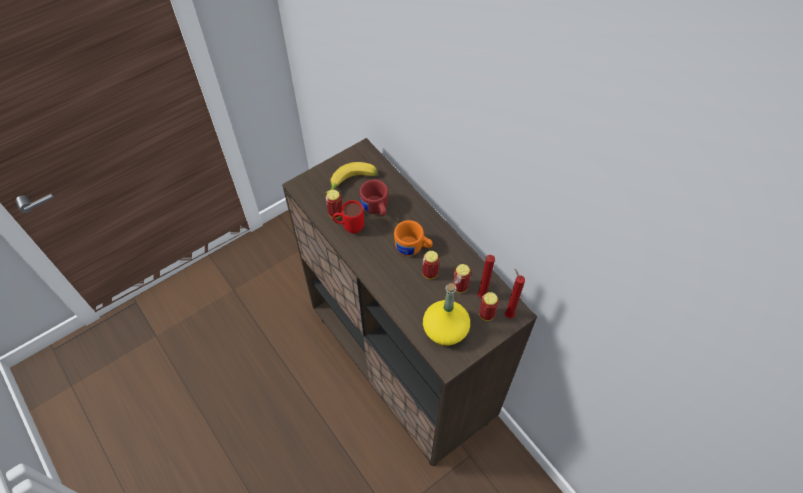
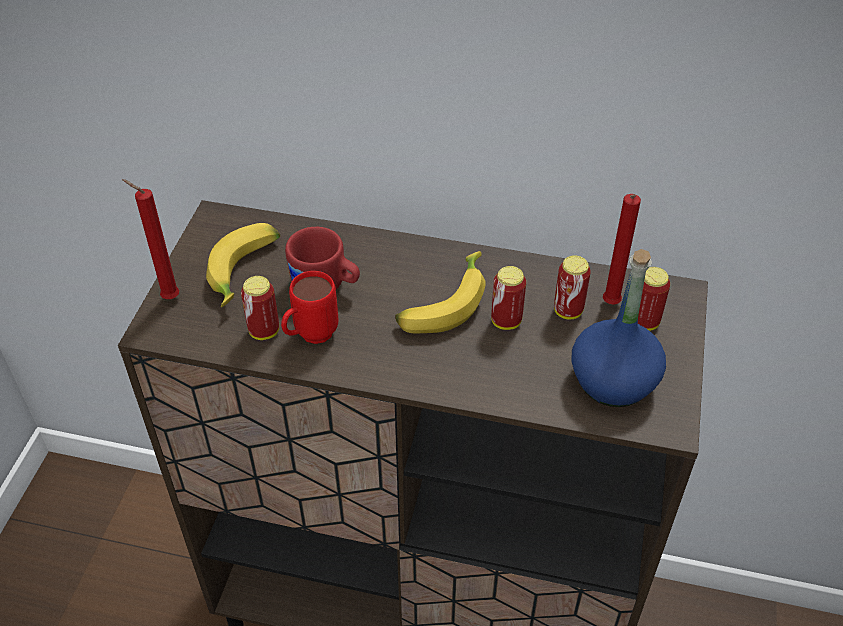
camera: 40 degrees left, 10 degrees down
orange mug [394,220,433,256] -> banana [395,251,486,334]
yellow bottle [423,283,470,346] -> blue bottle [571,249,666,407]
red candle [505,269,525,318] -> red candle moved to [122,179,179,299]

